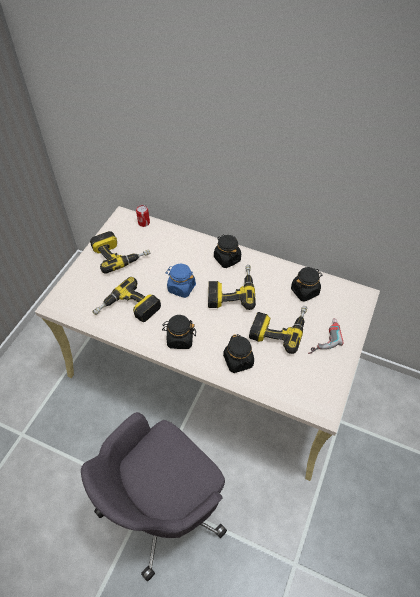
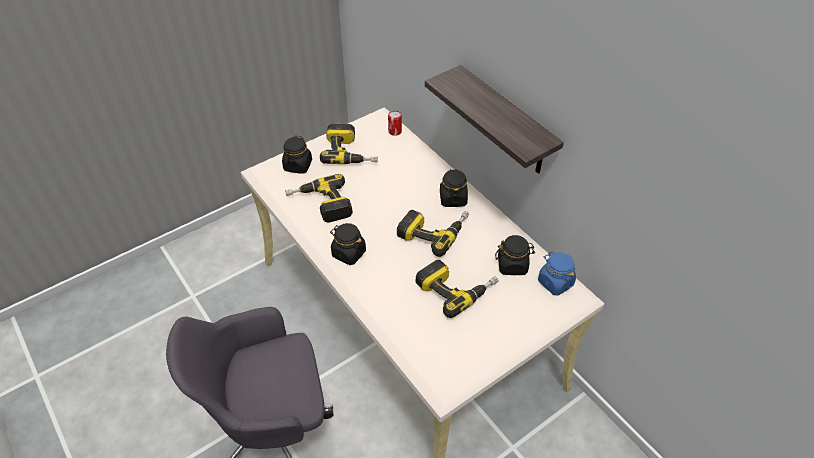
camera: 30 degrees right, 5 degrees down
blue jar [165,264,196,298] -> blue jar moved to [538,252,576,296]
black jar [223,334,254,373] -> black jar moved to [282,136,312,174]
power drill [308,318,344,354] -> none
none -> shelf [425,65,564,174]

